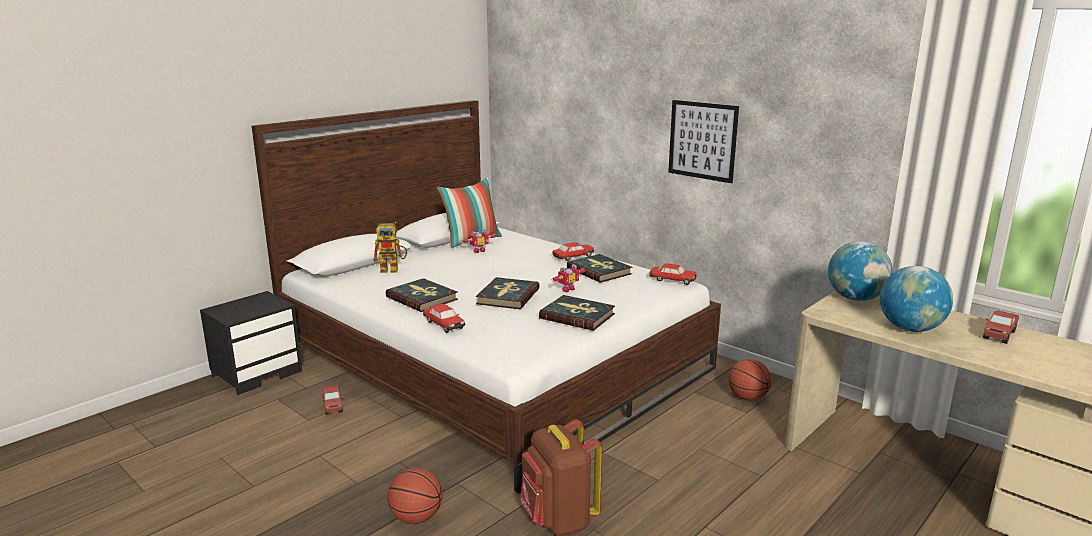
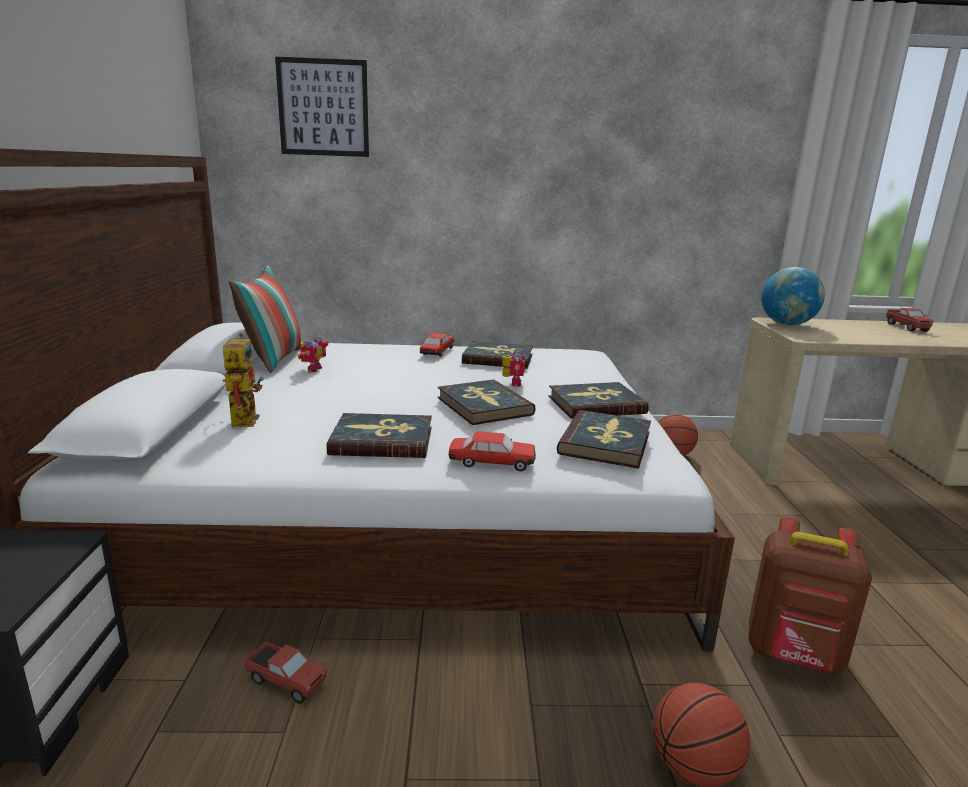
camera: 45 degrees left, 0 degrees up
toy robot [373,222,407,273] -> toy robot turned 45 degrees counterclockwise [223,333,264,427]
toy car [649,263,697,285] -> none
picture [668,100,739,183] -> picture moved to [275,57,369,157]
globe [880,266,953,332] -> none
none -> book [557,410,651,469]

